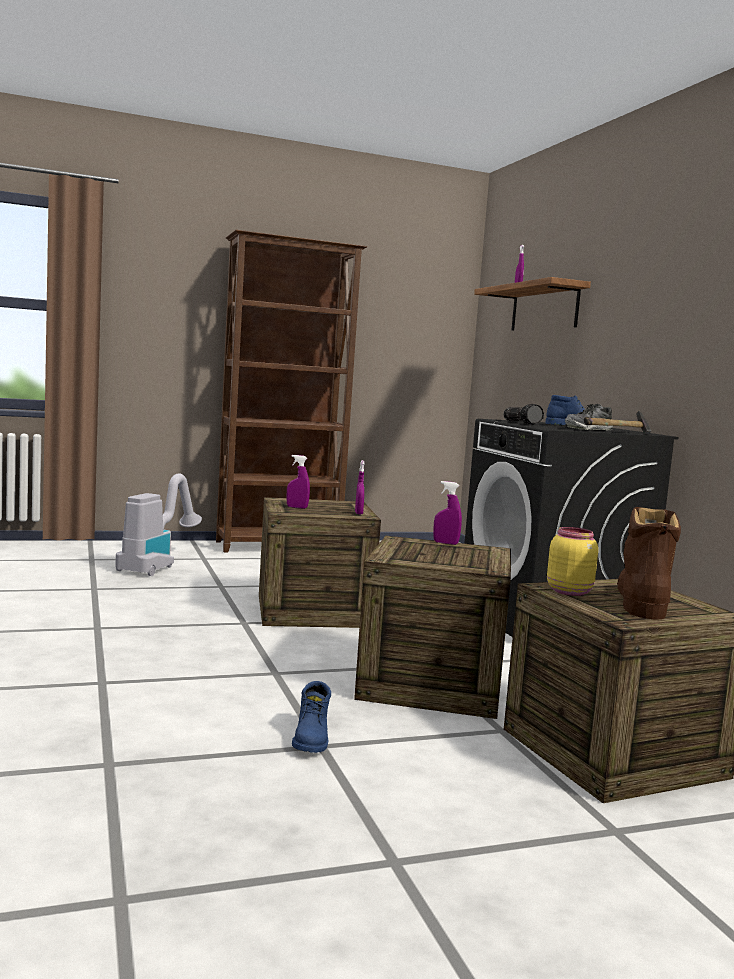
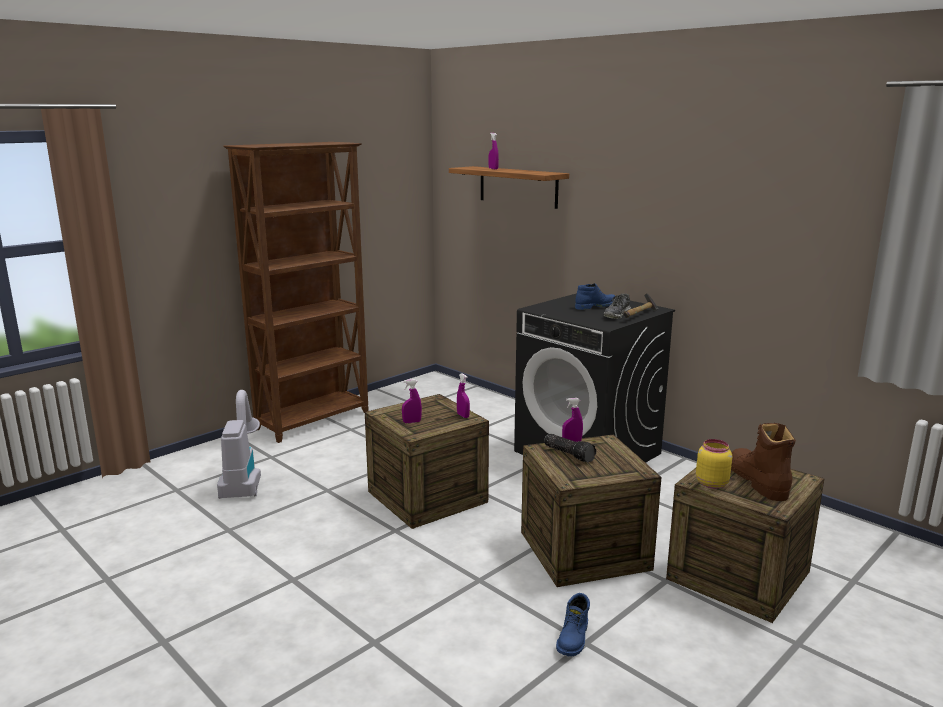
camera: 25 degrees left, 10 degrees up
blue boot [292,681,331,753] -> blue boot turned 45 degrees clockwise [556,593,590,656]
flashlight [504,404,544,425] -> flashlight moved to [544,434,596,462]

